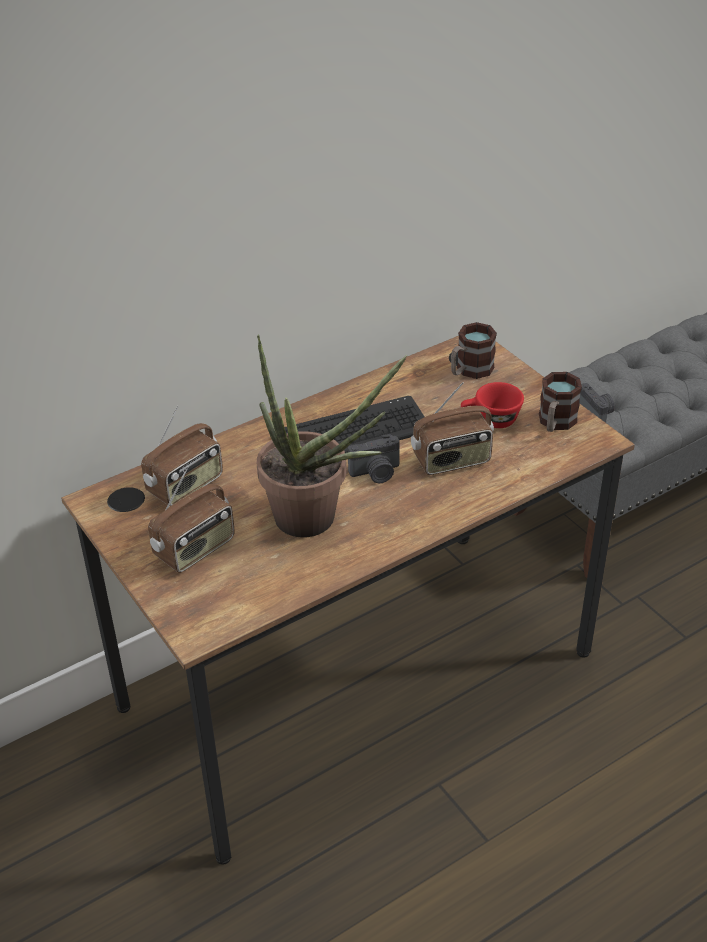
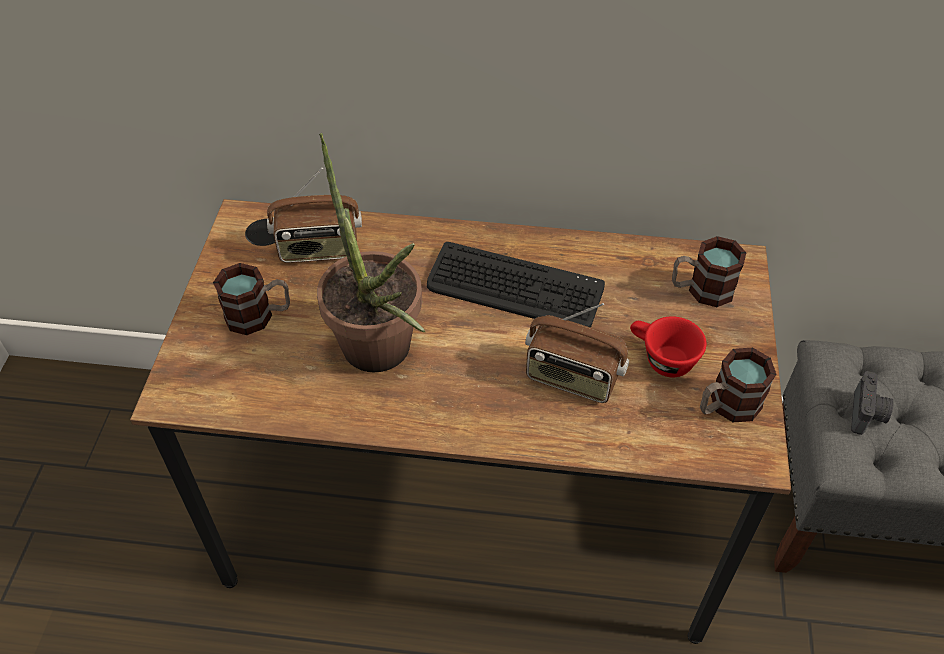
camera: 40 degrees right, 10 degrees up
radio [148,466,235,573] -> mug [213,263,290,335]
camera [348,434,400,483] -> none

